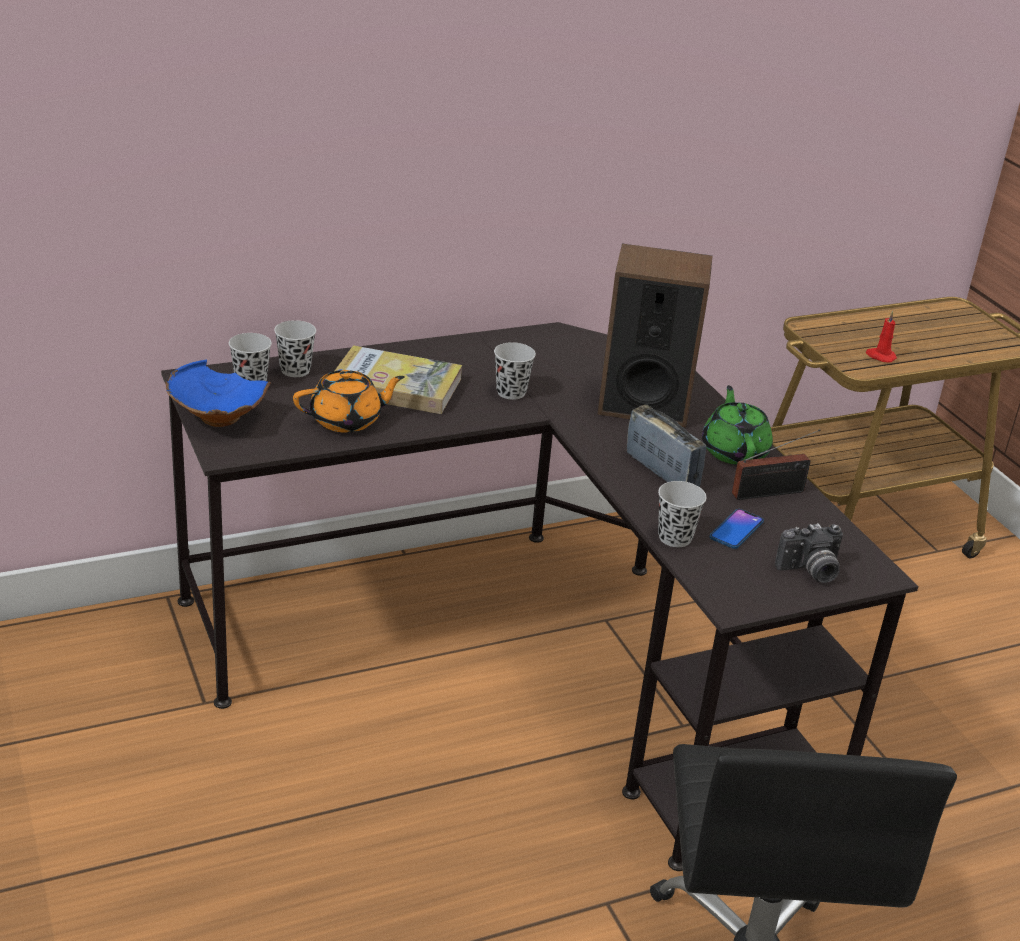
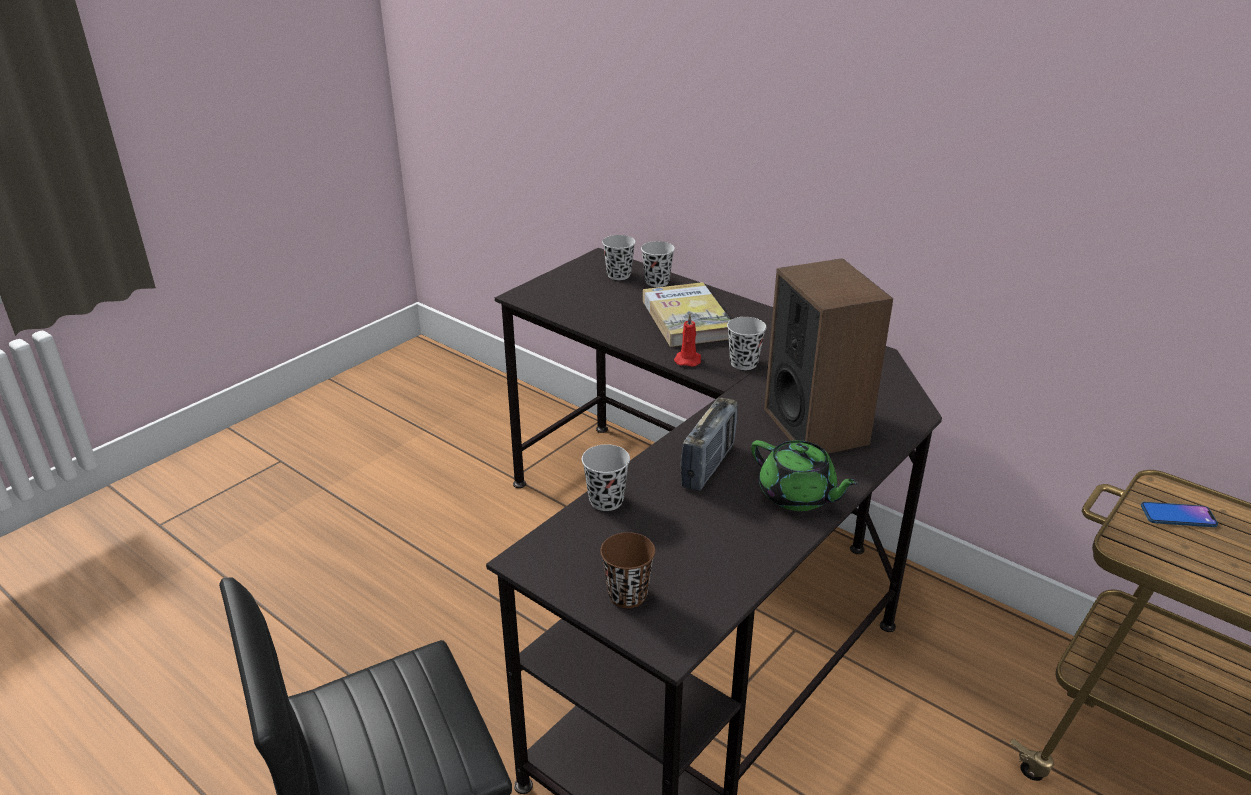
camera: 65 degrees right, 0 degrees up
blue bowl [166,360,271,427] -> none
orange teapot [293,370,405,433] -> none
green teapot [702,385,773,465] -> green teapot turned 75 degrees clockwise [751,440,860,511]
phone [710,509,764,549] -> phone moved to [1141,502,1218,527]
radio [732,429,821,500] -> none
camera [775,523,843,583] -> brown cup [600,532,655,608]
red candle [866,311,897,363] -> red candle moved to [674,314,701,367]

